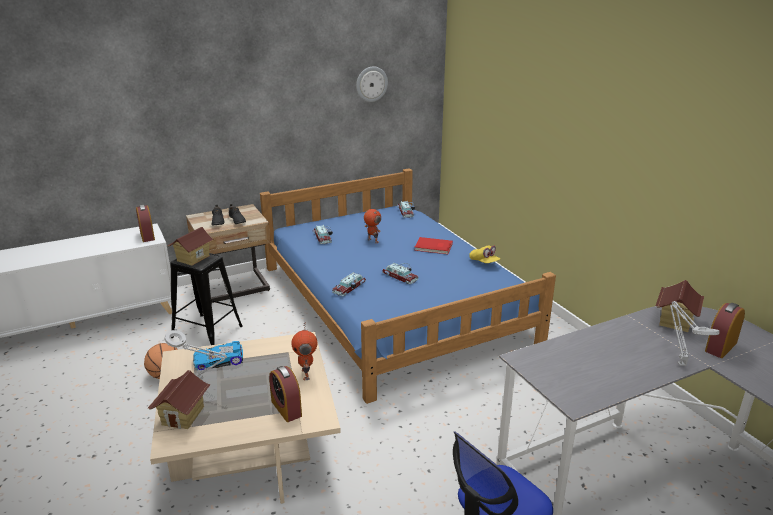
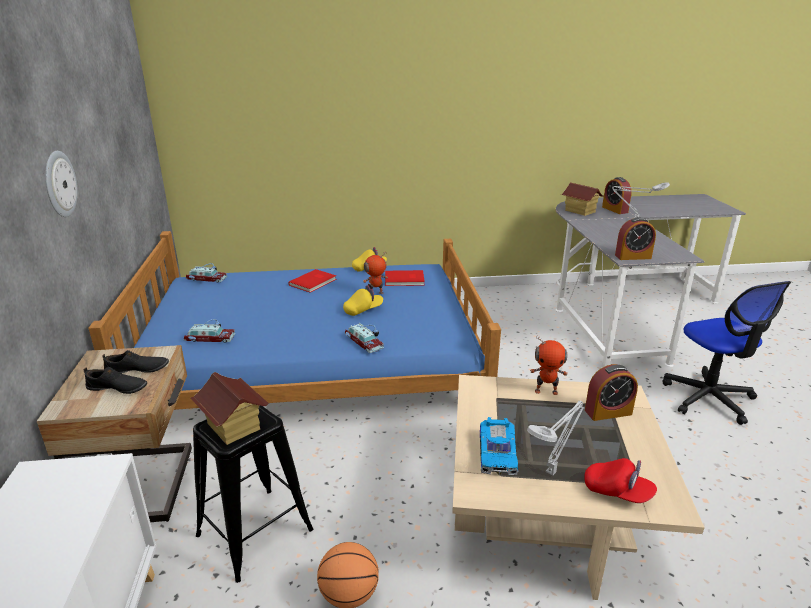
camera: 70 degrees left, 0 degrees up
alarm clock [136,205,155,242] -> alarm clock moved to [615,217,656,260]
toy house [148,370,211,429] -> red cap [584,458,657,503]
wall clock [356,66,388,102] -> wall clock moved to [45,151,78,217]
toy robot [364,209,381,243] -> toy robot moved to [363,253,388,294]
toy car [382,263,419,284] -> yellow cap [343,285,383,316]
none -> red book [385,270,425,286]

